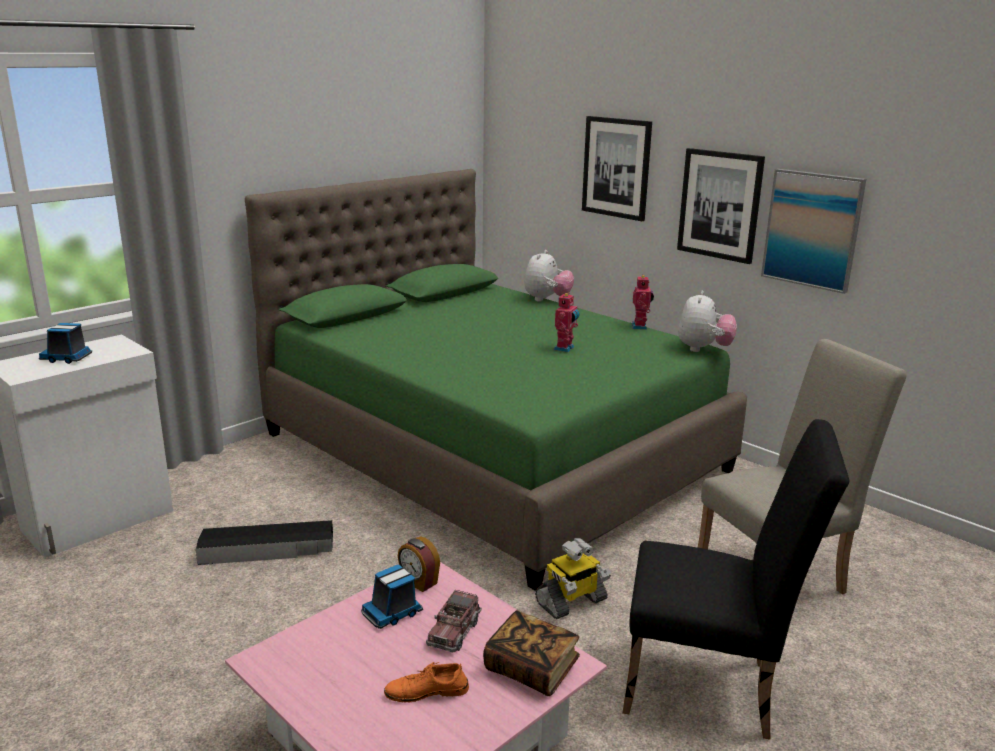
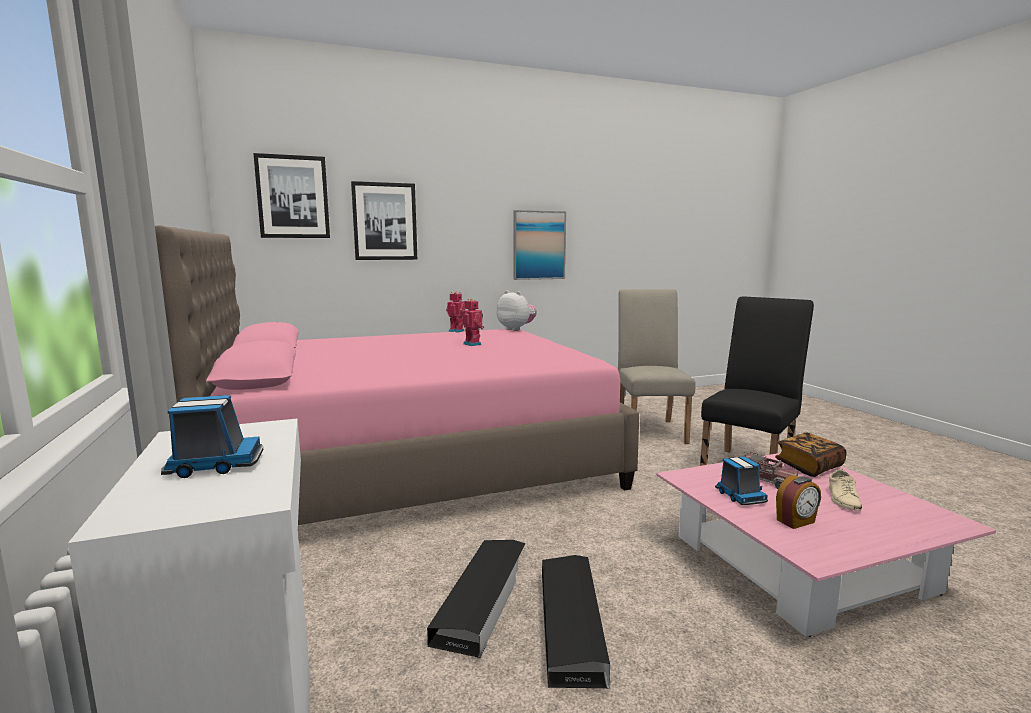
camera: 65 degrees left, 10 degrees down
toy truck [39,323,93,364] -> toy truck turned 135 degrees counterclockwise [161,395,264,478]
green bed [245,169,747,590] -> pink bed [155,225,639,525]
orange shoe [384,662,469,703] -> beige shoe [829,468,862,511]
alarm clock [398,537,440,592] -> alarm clock moved to [776,475,821,529]
plush toy [524,250,574,302] -> none
toy robot [535,538,611,619] -> none
picture [677,148,765,264] -> picture moved to [253,153,330,238]
none -> black storage box [541,555,610,688]

